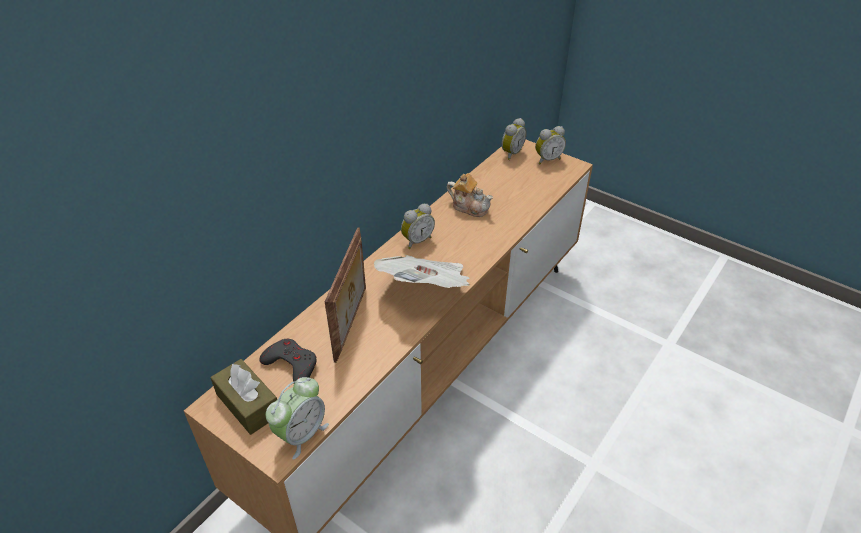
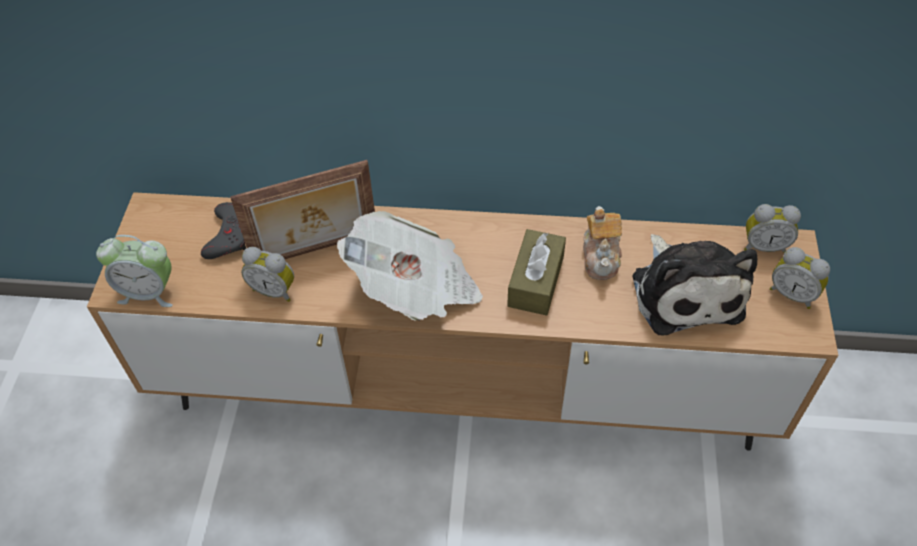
camera: 60 degrees right, 10 degrees up
brown tissue box [211,359,277,435] -> brown tissue box moved to [507,229,566,316]
alarm clock [401,204,435,249] -> alarm clock moved to [241,247,294,302]
none -> plush toy [632,234,757,335]

